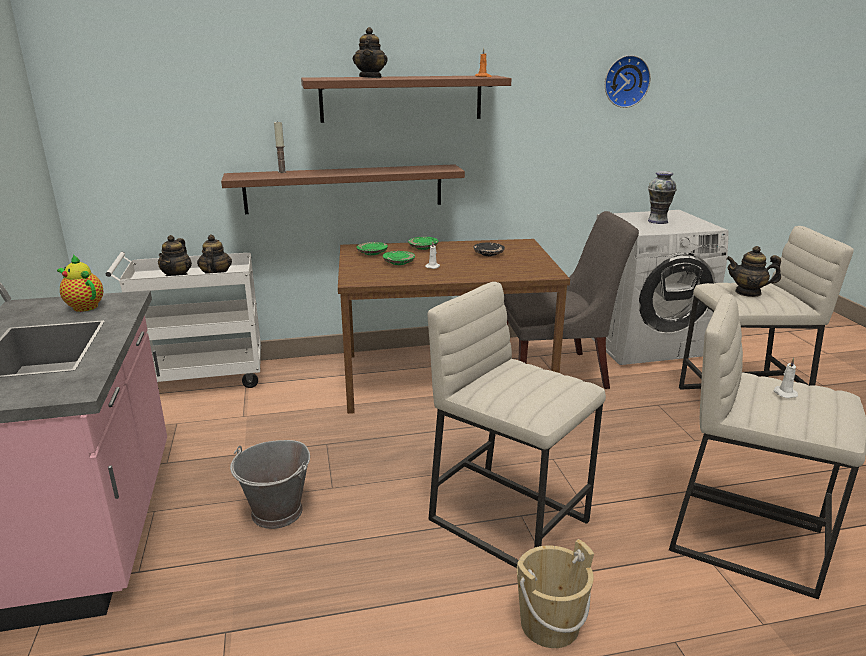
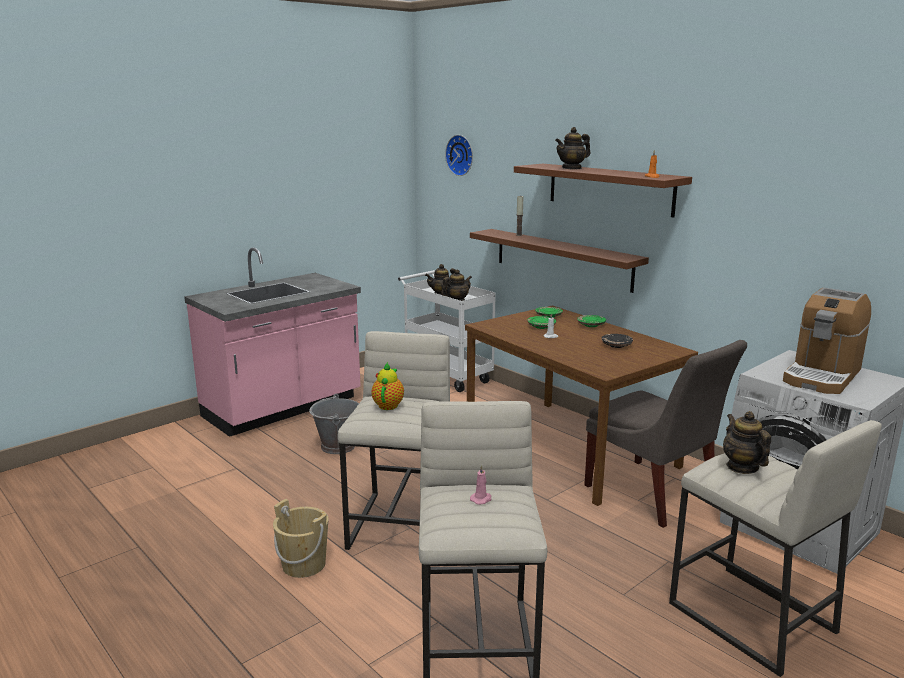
camera: 60 degrees right, 5 degrees down
teapot [57,254,103,312] -> teapot moved to [371,362,404,410]
wall clock [605,55,651,108] -> wall clock moved to [445,135,473,176]
vase [648,171,677,224] -> coffee machine [783,287,871,394]
white candle [773,358,798,398] -> pink candle [470,465,492,505]

